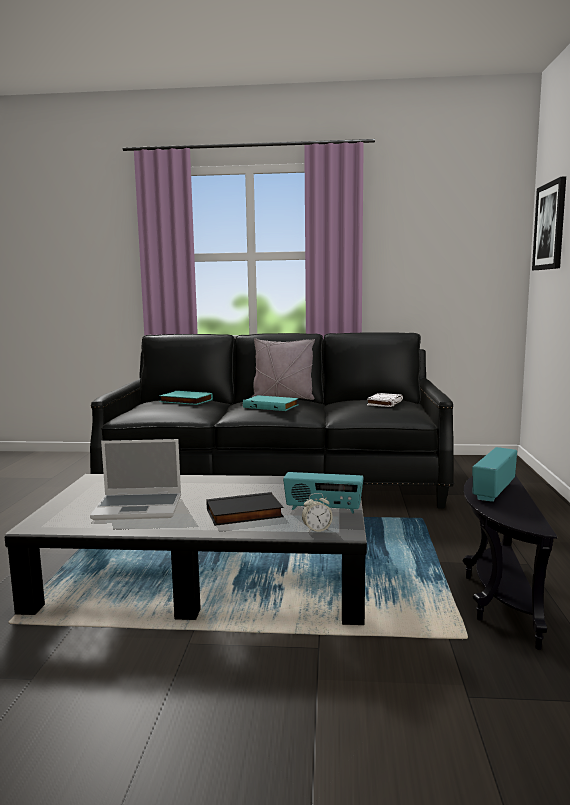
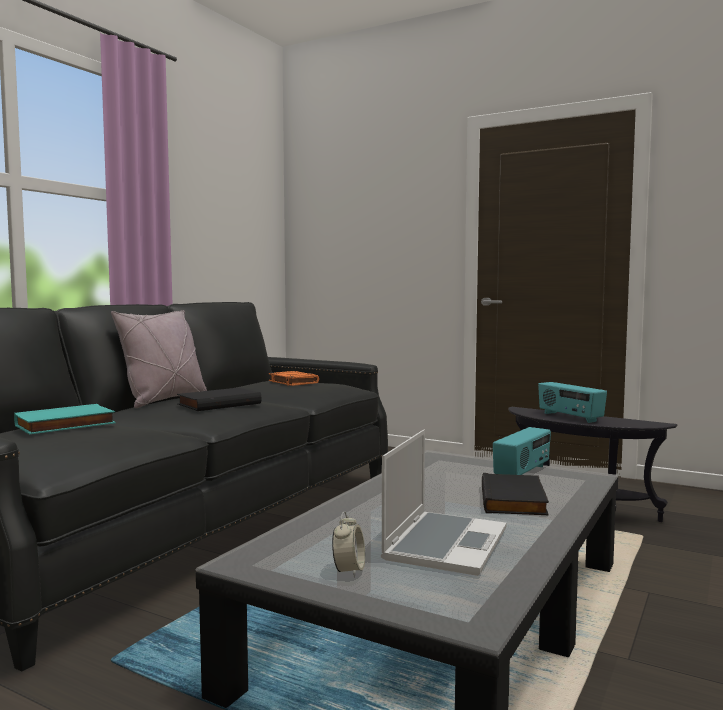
camera: 65 degrees left, 5 degrees down
turquoise book [243,395,299,411] -> black book [177,388,261,411]
alarm clock [302,493,333,533] -> alarm clock moved to [332,511,365,578]
white book [367,393,403,407] -> orange book [269,371,319,386]
picture [532,177,566,270] -> none

